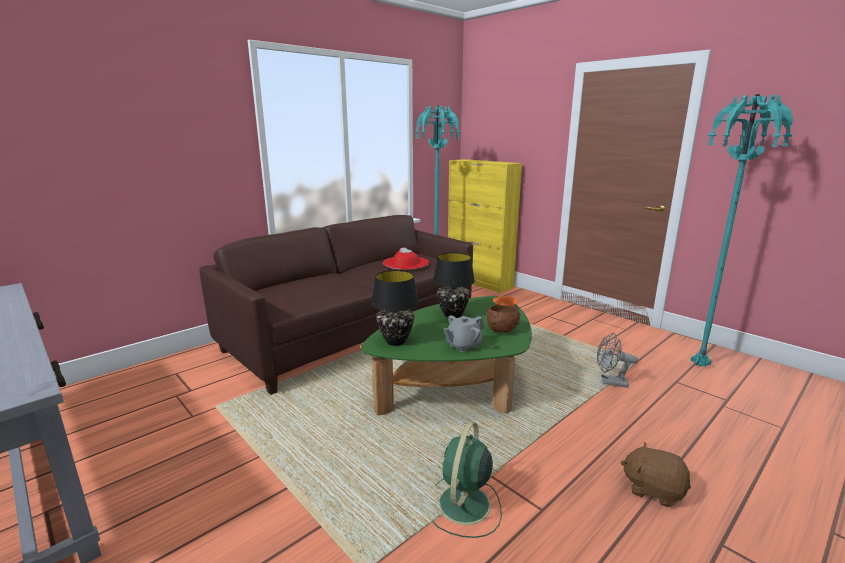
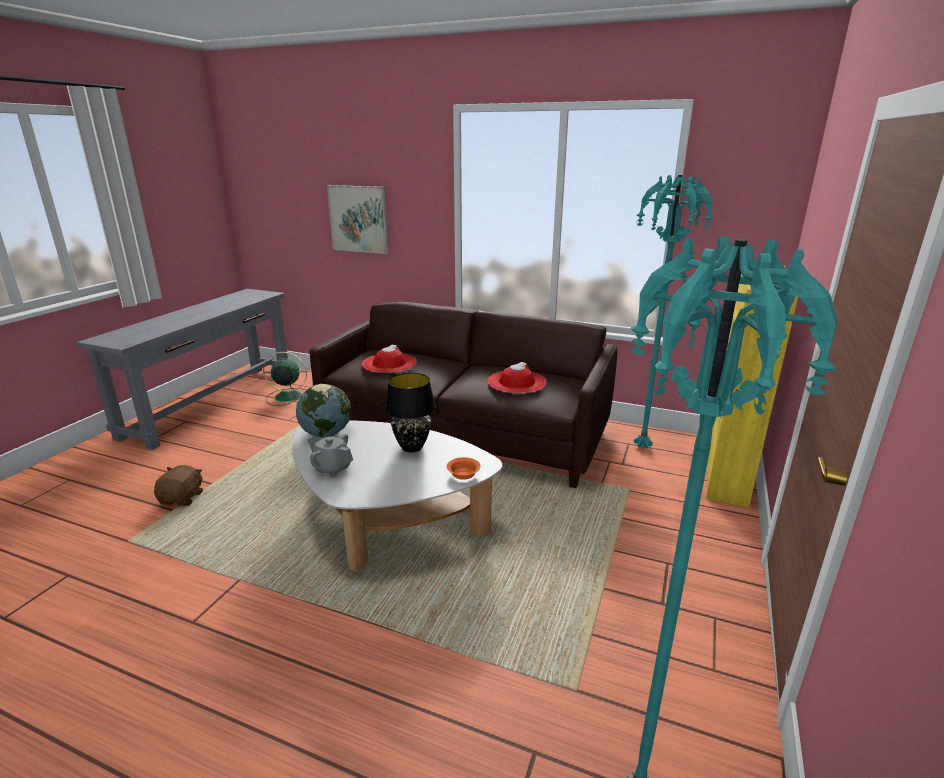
camera: 65 degrees right, 5 degrees up
green coffee table [361,296,532,415] -> white coffee table [292,421,502,572]
black table lamp [371,270,419,346] -> globe [296,384,351,438]
green fan [432,422,502,538] -> green fan moved to [263,352,307,406]
brown bowl [487,305,520,333] -> none
grey fan [597,333,638,388] -> none
brown plush toy [621,442,691,507] -> brown plush toy moved to [154,465,203,506]
none -> picture [327,185,388,254]
none -> red hat [362,345,417,373]

